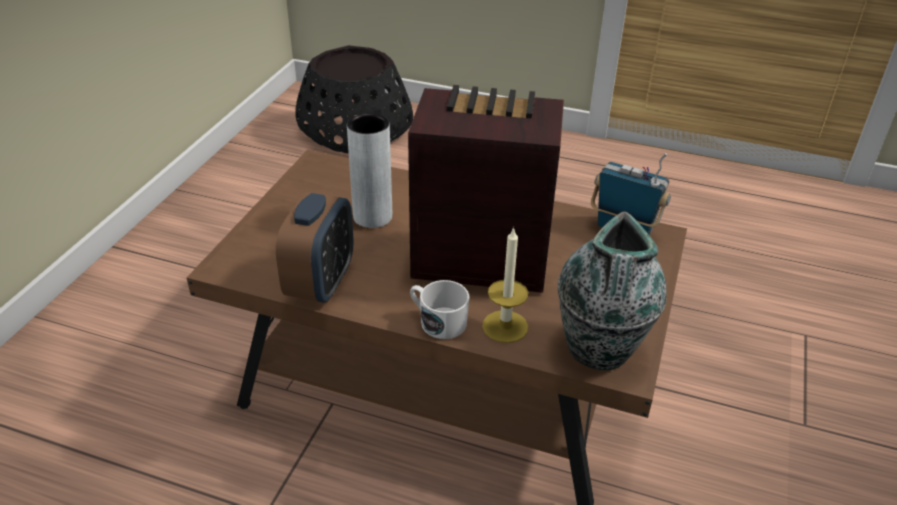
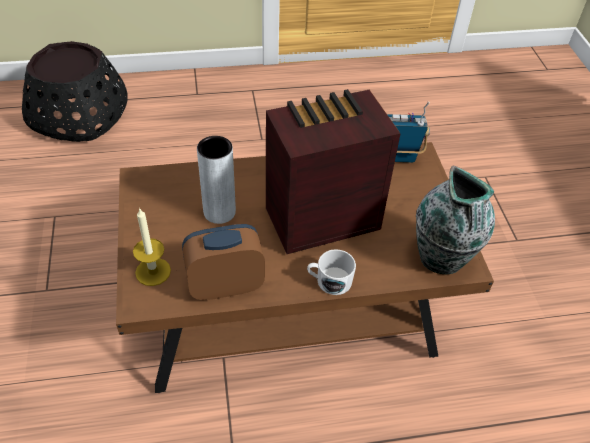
camera: 30 degrees left, 10 degrees up
alarm clock [276,192,354,303] -> alarm clock turned 90 degrees counterclockwise [182,224,265,300]
candle [482,227,528,343] -> candle moved to [133,209,171,286]

